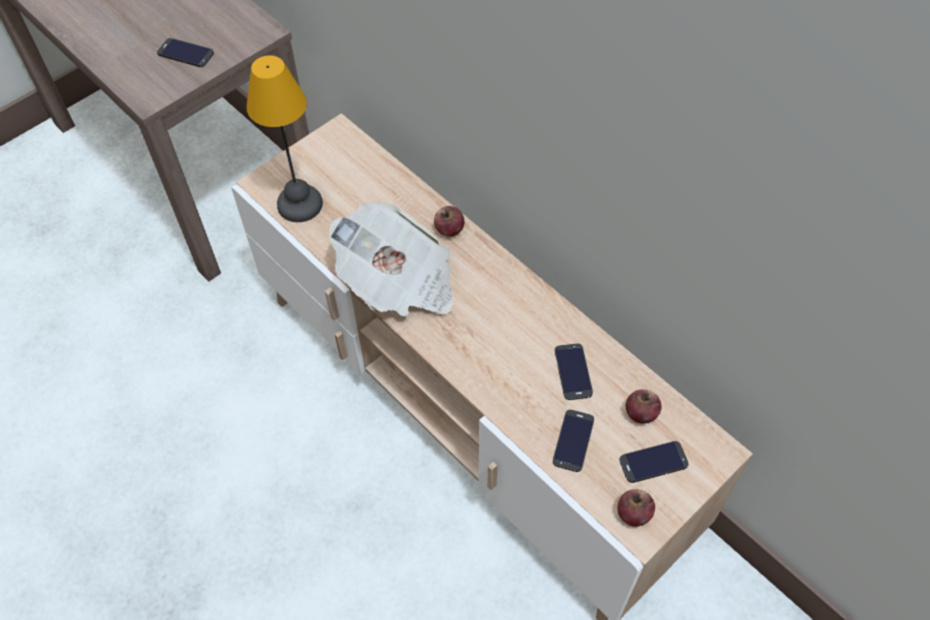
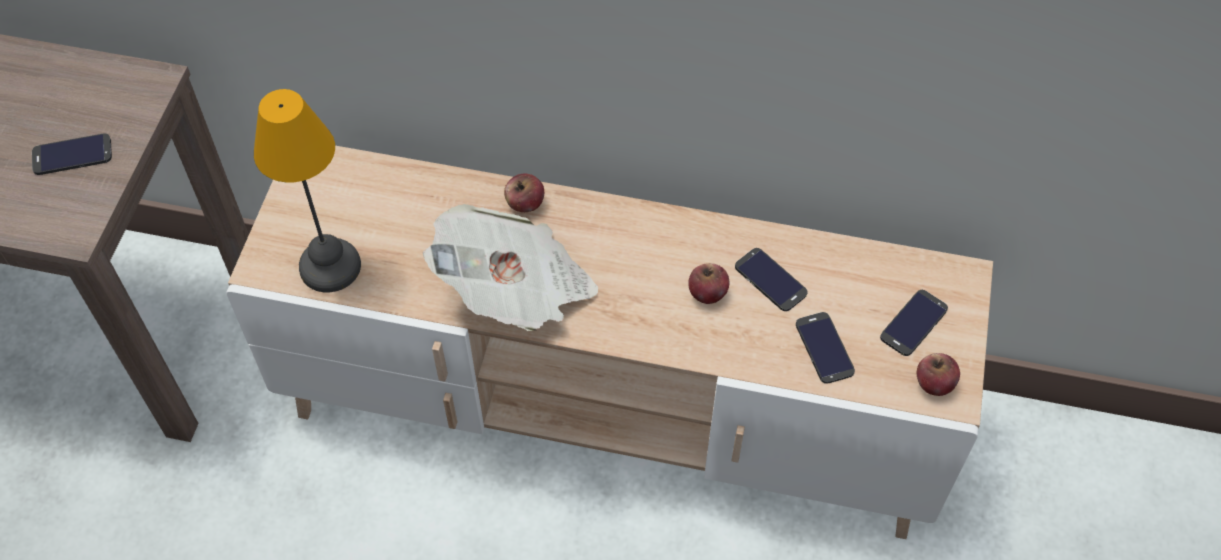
camera: 35 degrees left, 0 degrees up
apple [626,389,662,424] -> apple moved to [688,263,729,304]

